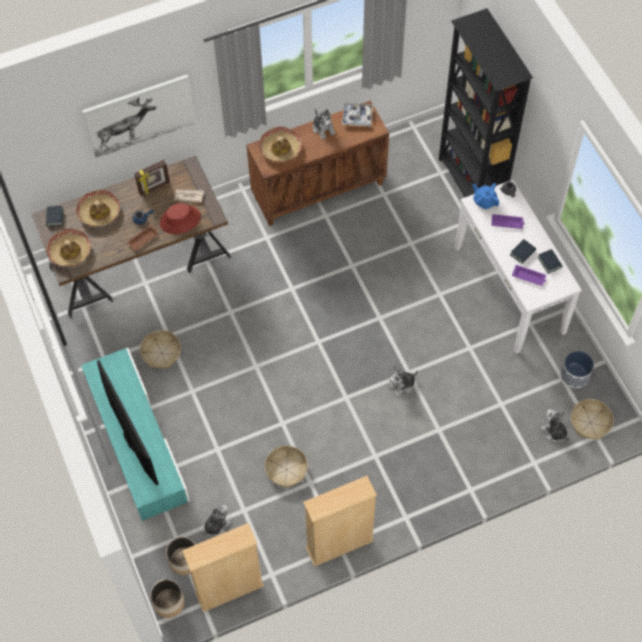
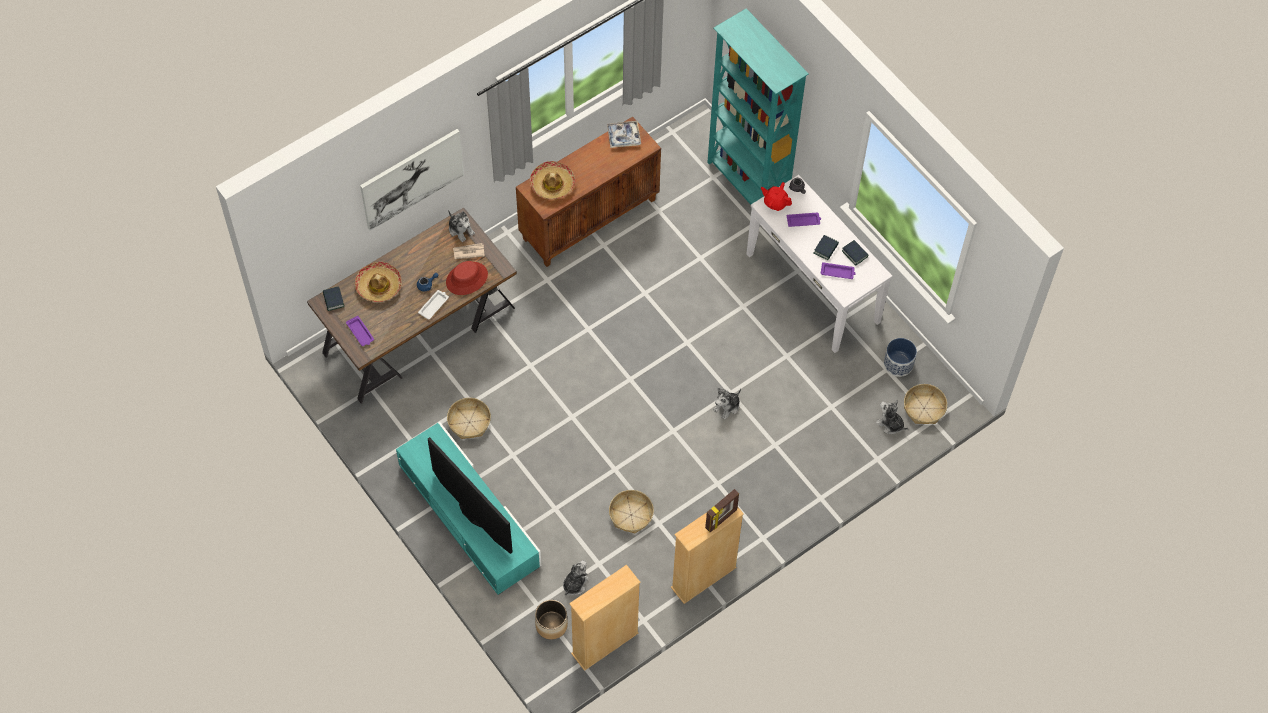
camera: 15 degrees left, 0 degrees up
hat [46,228,91,266] -> purple tray [346,316,374,346]
brown tray [127,225,159,251] -> white tray [418,290,449,320]
picture frame [134,160,170,196] -> picture frame moved to [705,489,739,532]
planter [150,579,185,618] -> none
plush toy [313,108,335,140] -> plush toy moved to [448,210,475,242]
black bookcase [439,8,533,197] -> turquoise bookcase [707,8,809,205]
blue teapot [472,183,499,210] -> red teapot [761,182,792,211]

